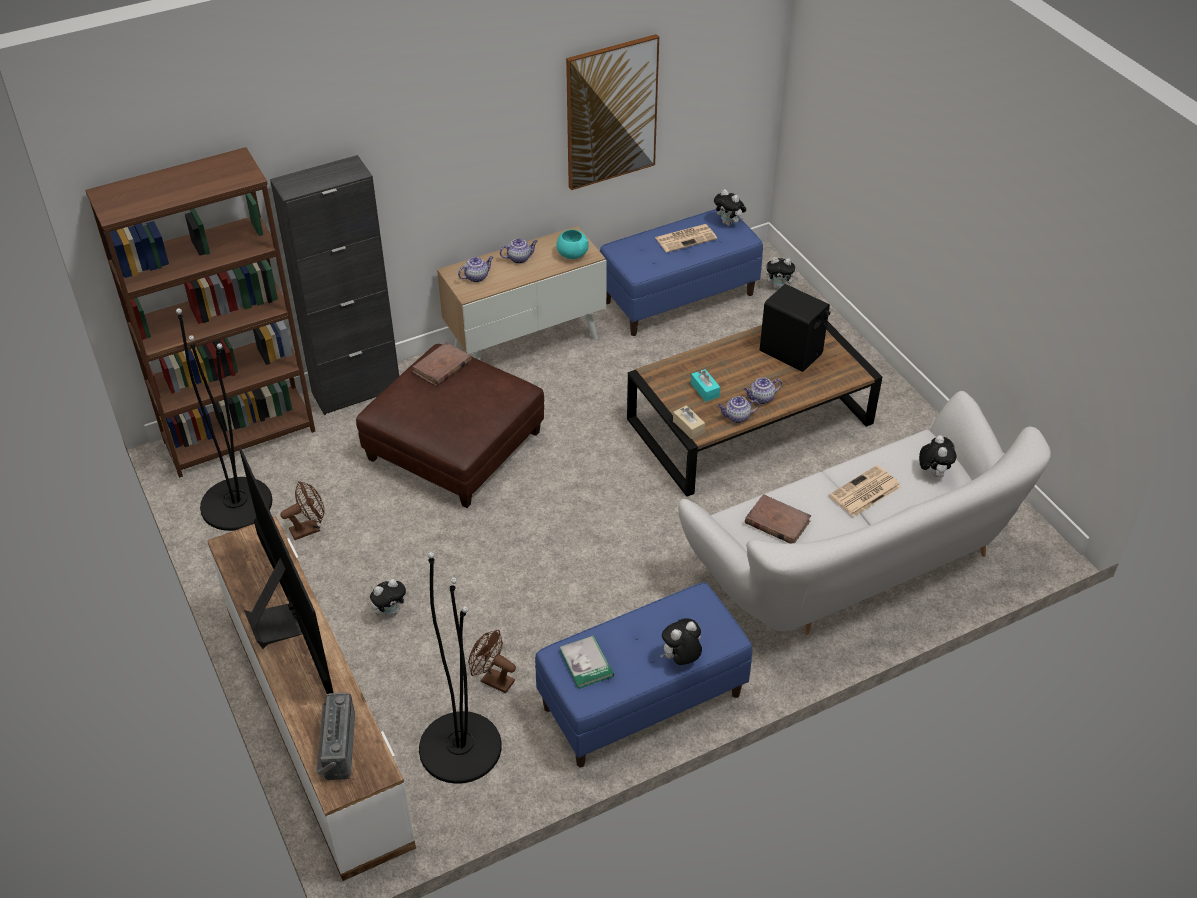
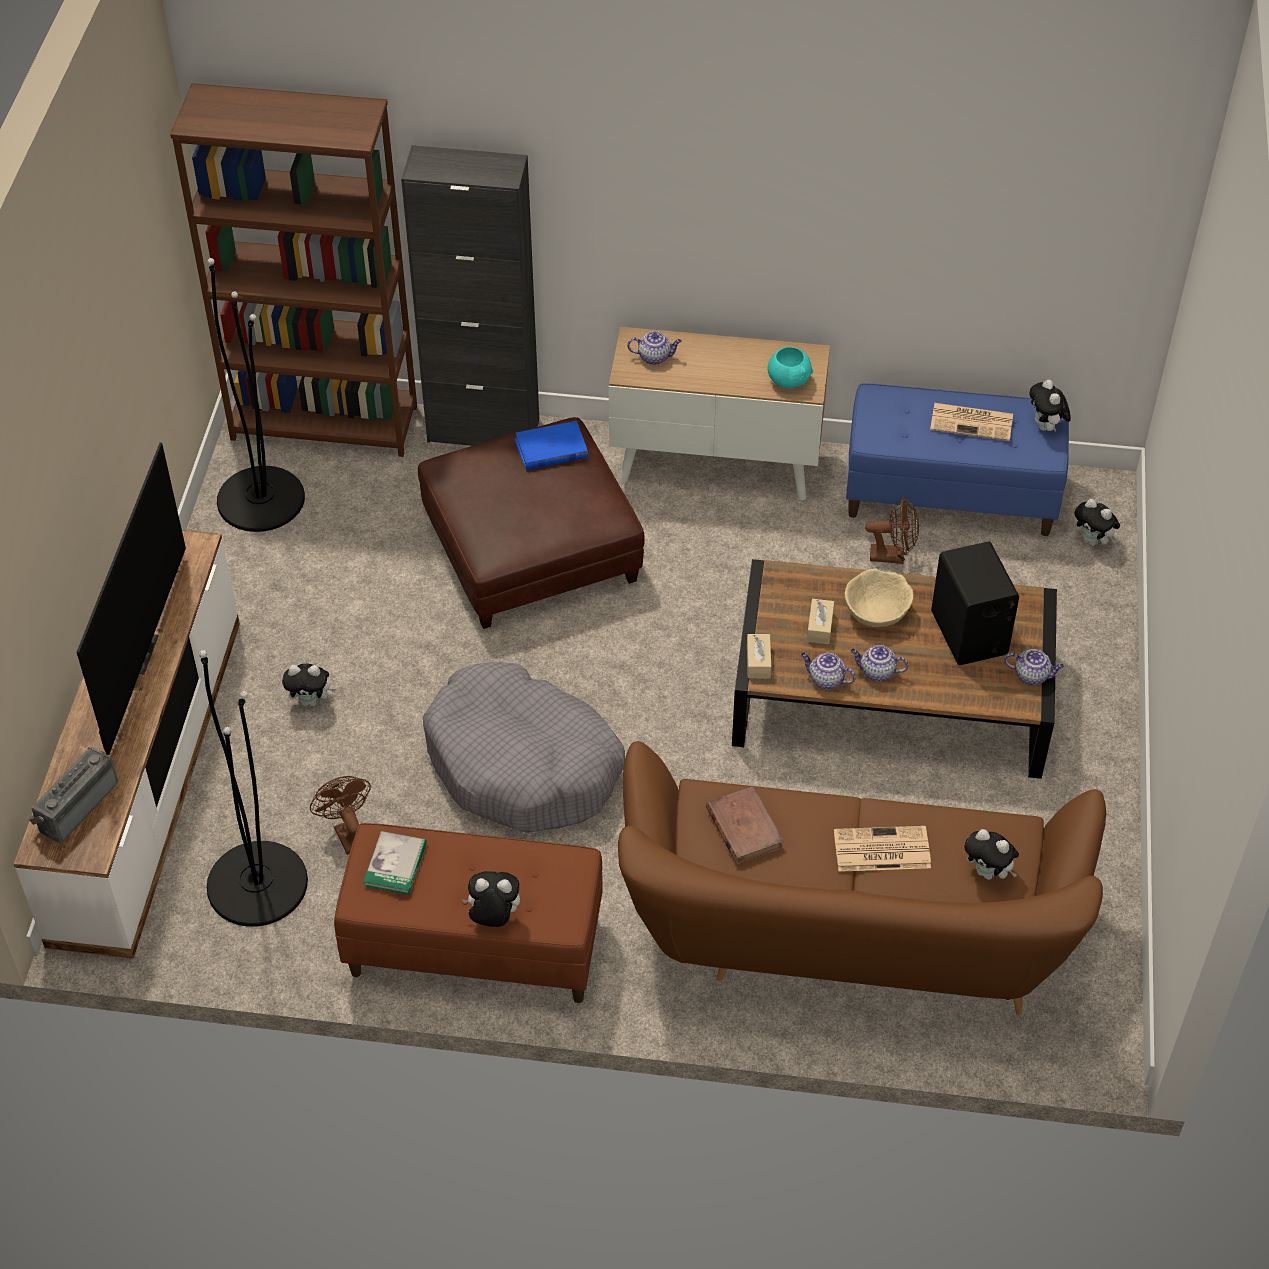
camera: 35 degrees right, 5 degrees up
brown fan [280,481,325,540] -> brown fan moved to [865,497,919,564]
brown book [413,342,472,387] -> blue book [514,421,588,470]
teapot [500,238,538,263] -> teapot moved to [1004,649,1064,685]
blue bench [535,582,752,767] -> brown bench [334,823,603,1003]
picture [566,34,659,190] -> none
white sofa [678,391,1051,635] -> brown sofa [618,741,1106,1015]
turquoise tissue box [691,369,720,402] -> beige tissue box [807,599,834,644]
plush toy [919,435,957,478] -> plush toy turned 90 degrees clockwise [964,829,1019,880]
none -> grey dog bed [423,662,625,833]
none -> beige bowl [845,568,913,627]

